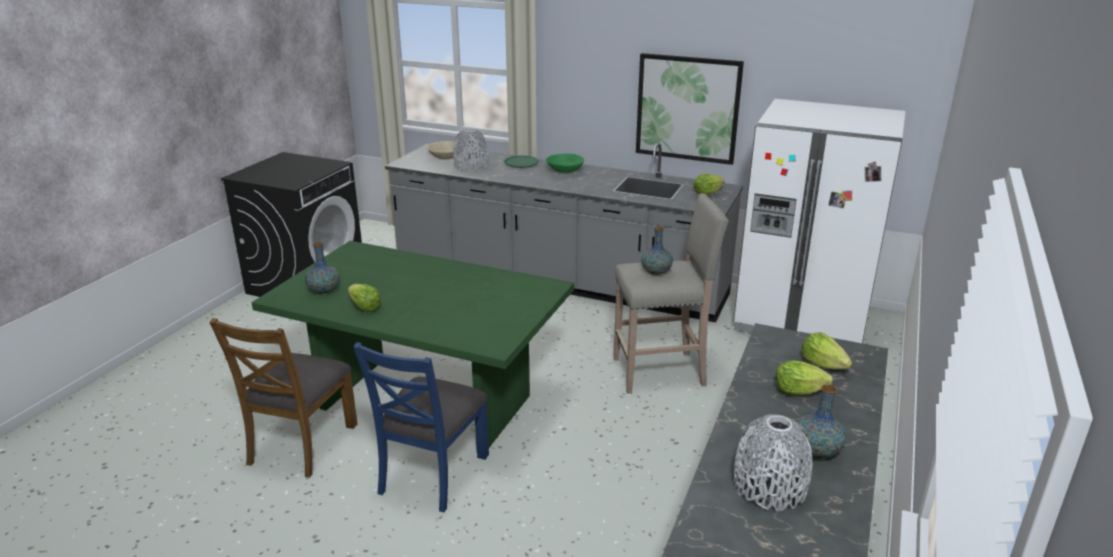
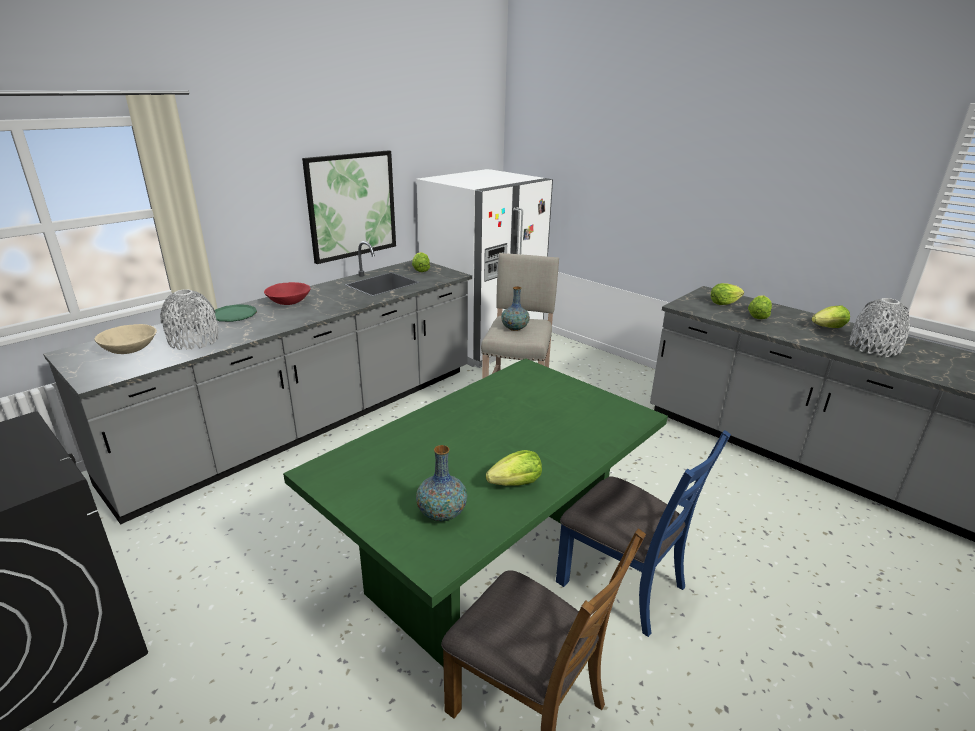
camera: 70 degrees left, 0 degrees up
green bowl [546,154,584,173] -> red bowl [264,282,311,305]
vase [797,384,846,458] -> lettuce [812,306,850,328]

